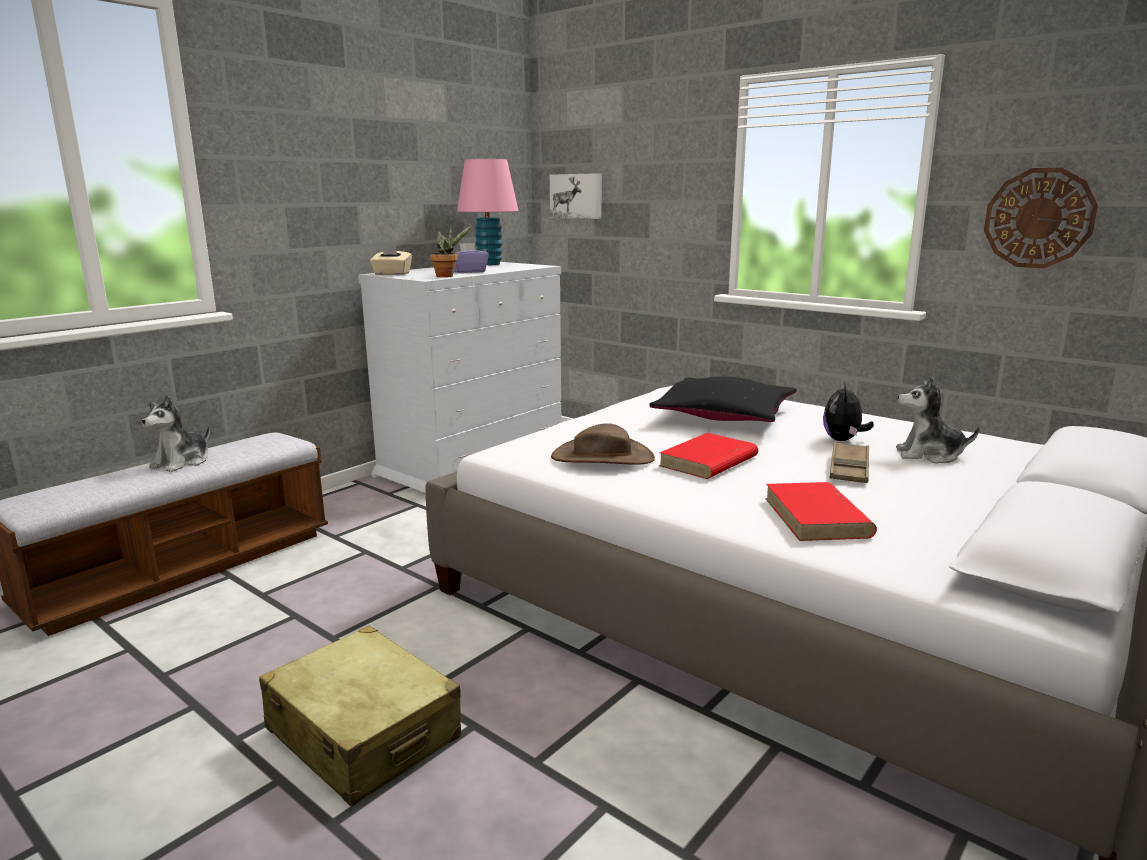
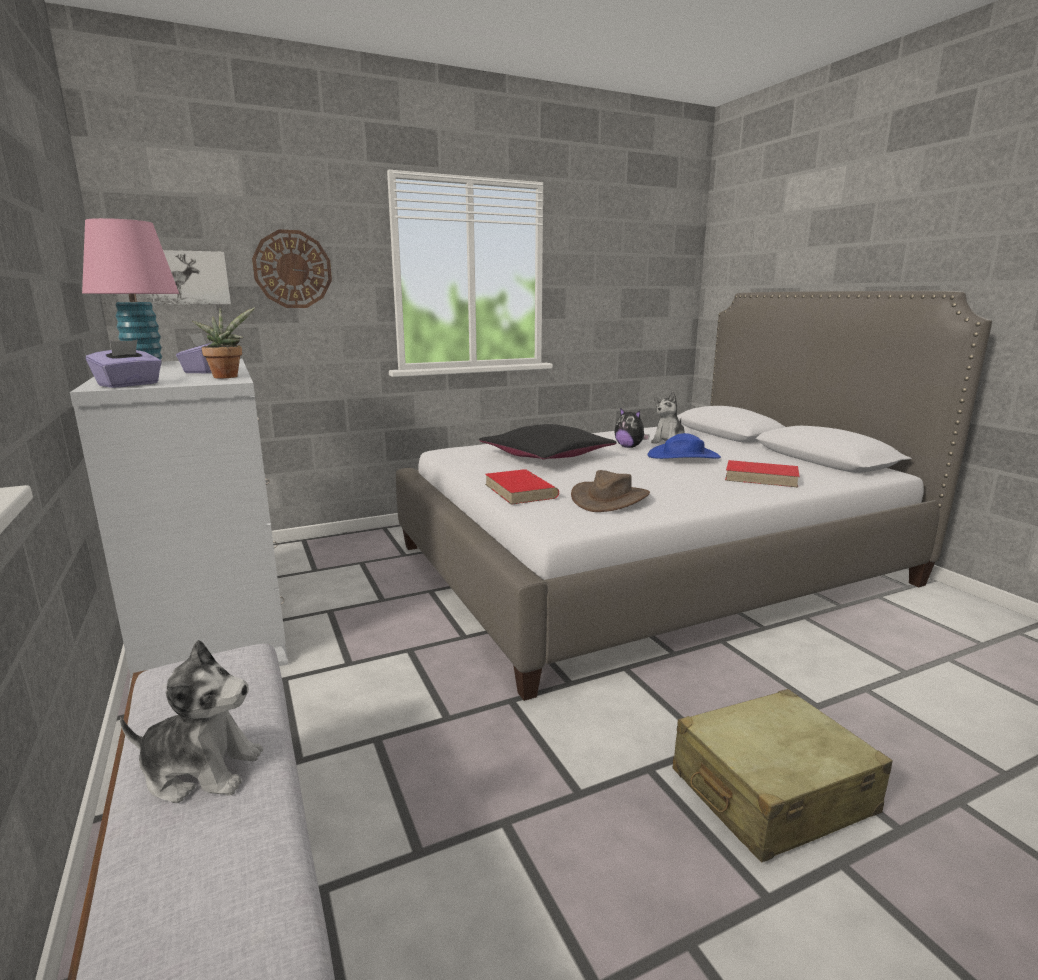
camera: 65 degrees left, 0 degrees up
plush toy [142,395,210,472] -> plush toy turned 45 degrees counterclockwise [120,640,263,803]
beige tissue box [370,245,412,275] -> purple tissue box [86,340,162,388]
red book [659,433,758,479] -> red book moved to [485,469,559,505]
brown tray [829,442,869,483] -> blue hat [648,433,721,459]
wall clock [984,168,1098,268] -> wall clock moved to [252,229,332,308]

